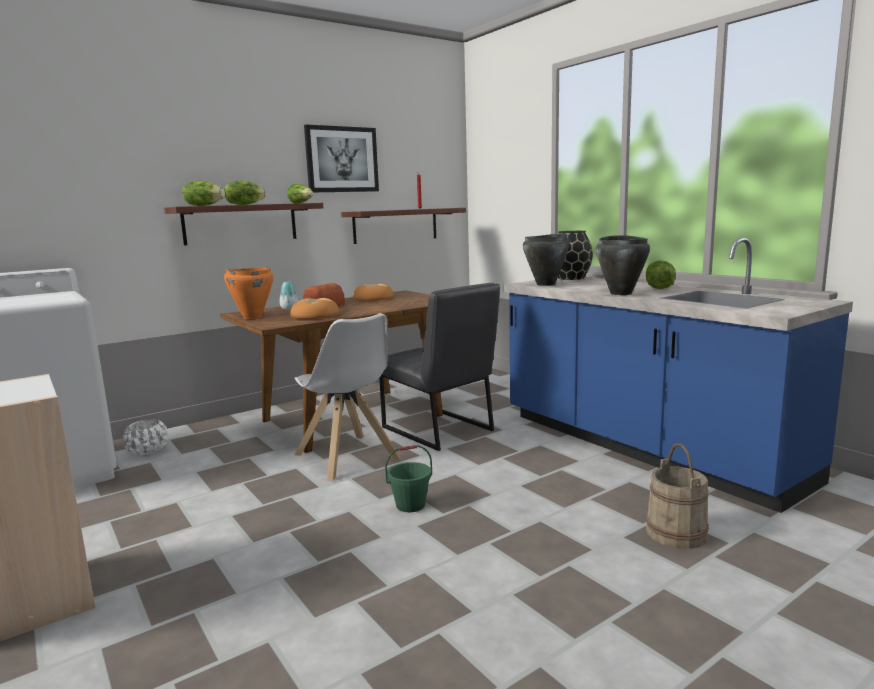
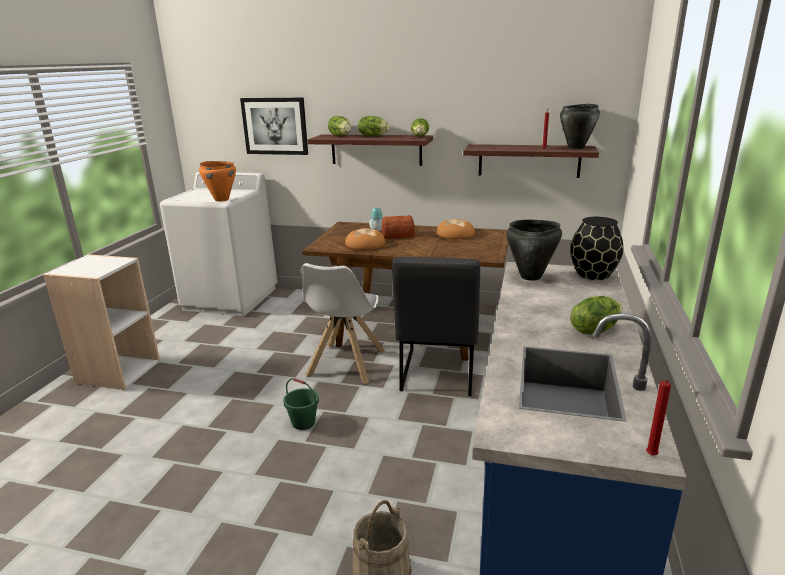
camera: 50 degrees right, 10 degrees up
white planter [123,419,168,455] -> none
orange cooking pot [224,267,273,319] -> orange cooking pot moved to [199,161,236,202]
picture [304,125,379,192] -> picture moved to [240,98,308,155]
black cooking pot [596,235,650,295] -> black cooking pot moved to [560,104,600,149]
none -> red candle [646,379,671,456]

